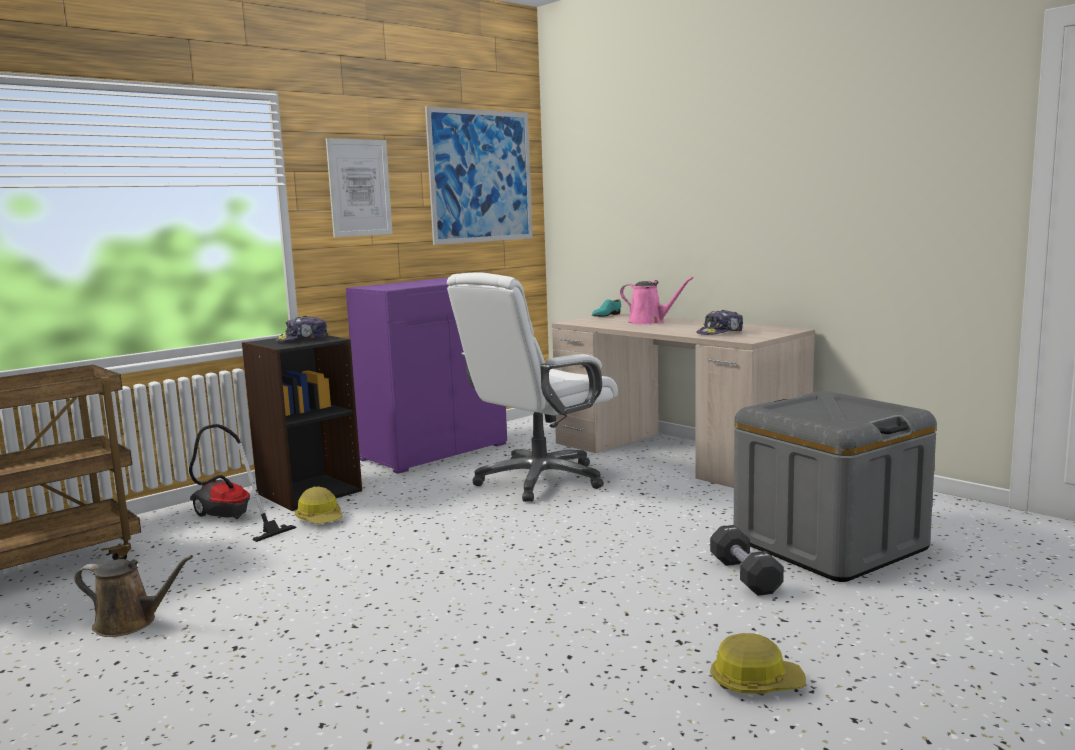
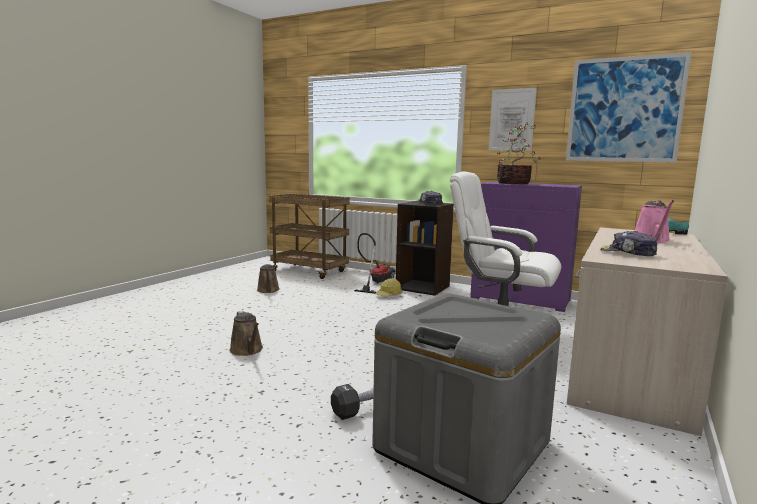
camera: 70 degrees right, 0 degrees up
hard hat [711,633,806,693] -> none
none -> brown watering can [229,311,263,356]
none -> potted plant [497,123,540,184]

